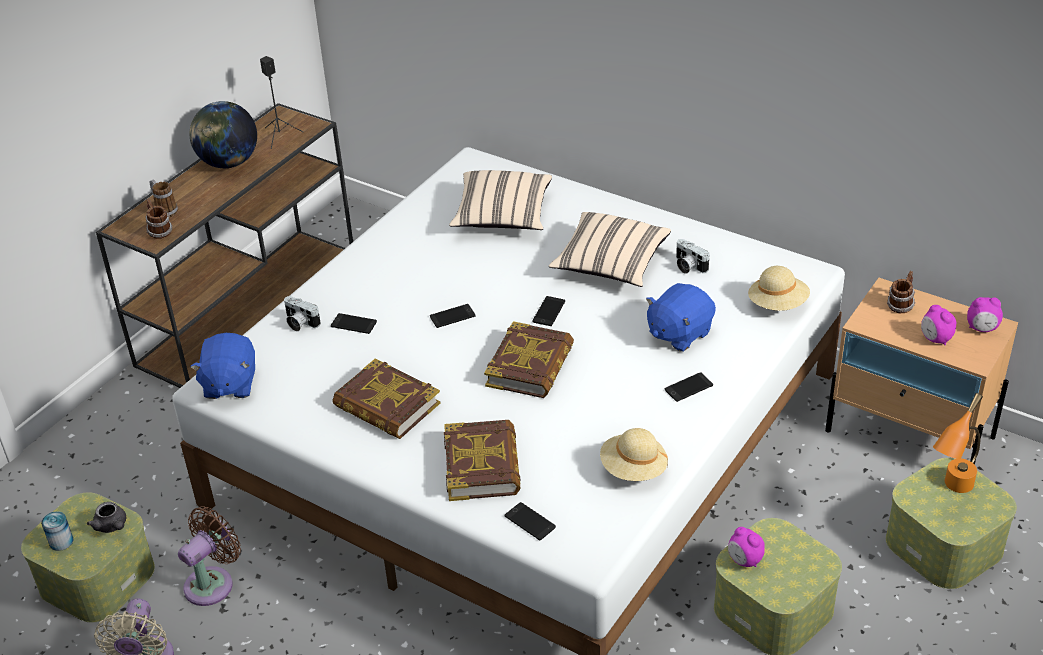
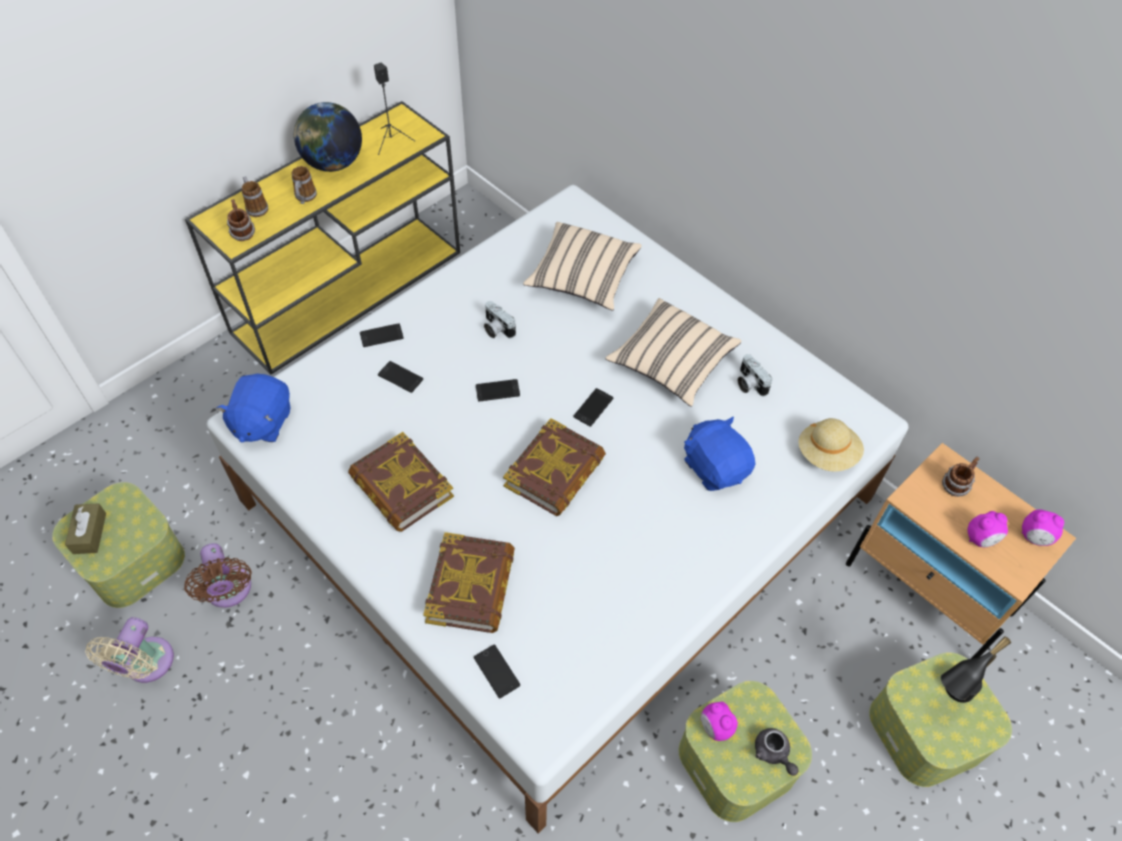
camera: 10 degrees right, 15 degrees up
can [41,511,73,551] -> brown tissue box [65,503,106,554]
grey teapot [87,502,126,533] -> grey teapot moved to [755,728,798,776]
brown console table [96,103,353,388] -> yellow console table [185,101,460,374]
brown fan [178,506,241,606] -> brown fan turned 105 degrees clockwise [184,543,252,608]
camera [284,296,321,331] -> camera moved to [484,301,516,338]
beige hat [600,428,668,481] -> none
blue plush toy [646,283,716,352] -> blue plush toy turned 90 degrees clockwise [684,417,755,491]
phone [665,372,713,402] -> phone moved to [360,323,403,347]
alarm clock [921,305,956,345] -> alarm clock turned 90 degrees counterclockwise [968,511,1008,547]
orange table lamp [933,393,983,493] -> black table lamp [941,636,1011,703]
none -> mug [292,166,317,204]

